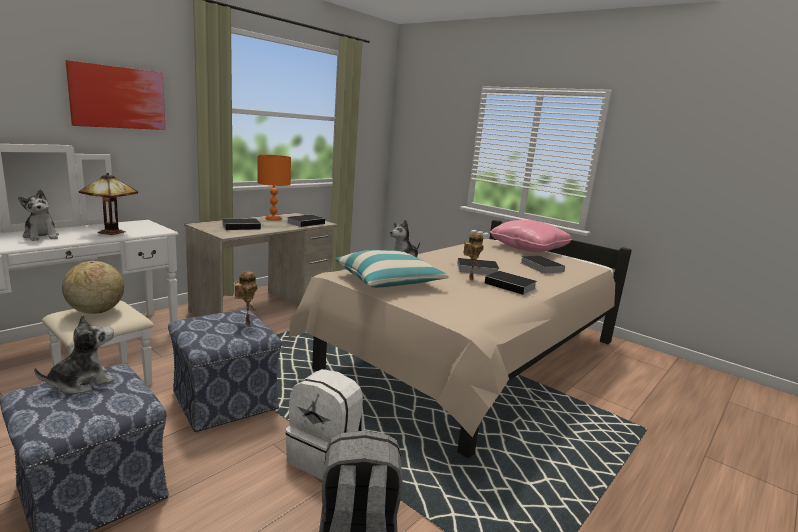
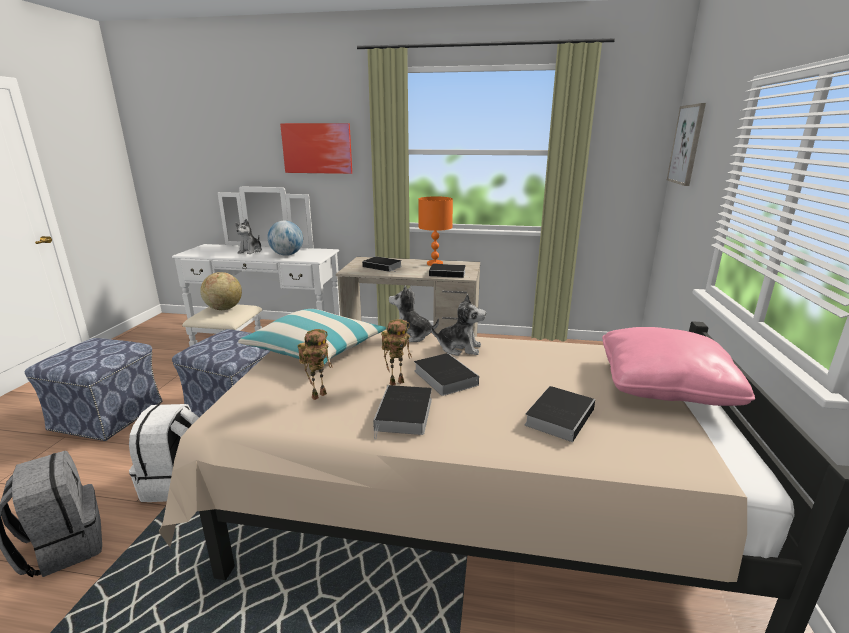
camera: 60 degrees right, 5 degrees up
plush toy [34,314,115,394] -> plush toy moved to [431,294,486,356]
table lamp [79,173,138,235] -> globe [267,220,303,256]
toy robot [235,271,258,325] -> toy robot moved to [298,329,333,400]
none -> picture [667,103,706,186]

